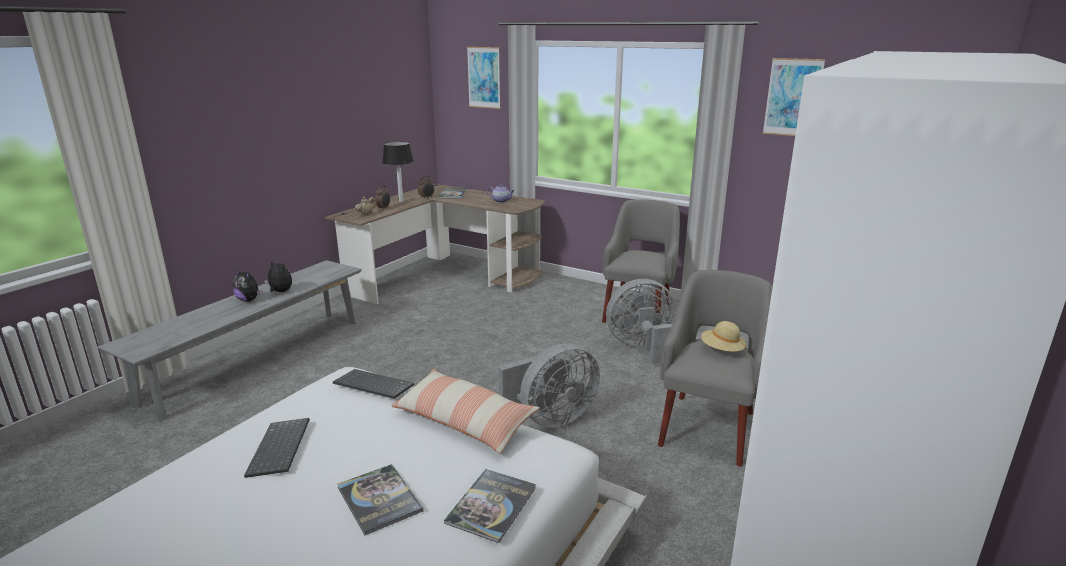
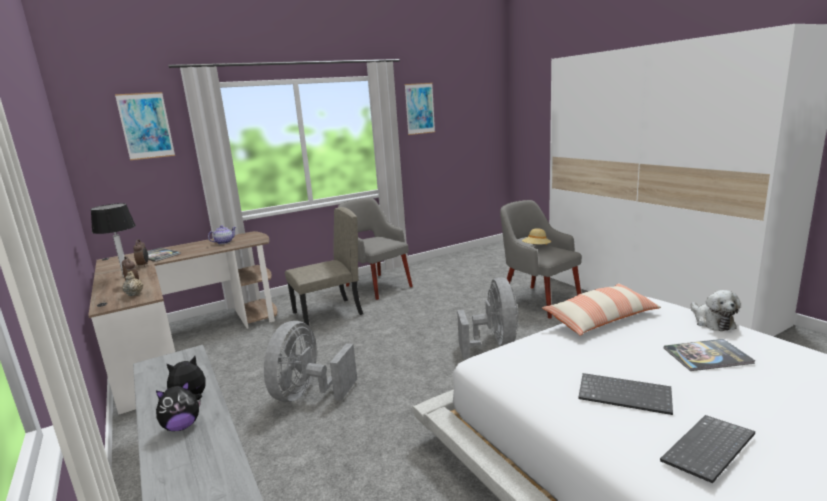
camera: 60 degrees left, 5 degrees down
keyboard [333,369,414,399] -> keyboard moved to [660,415,755,483]
book [444,469,536,543] -> plush toy [691,290,741,331]
grey fan [606,279,675,364] -> grey fan moved to [264,321,357,402]
none -> beige chair [285,207,363,326]

